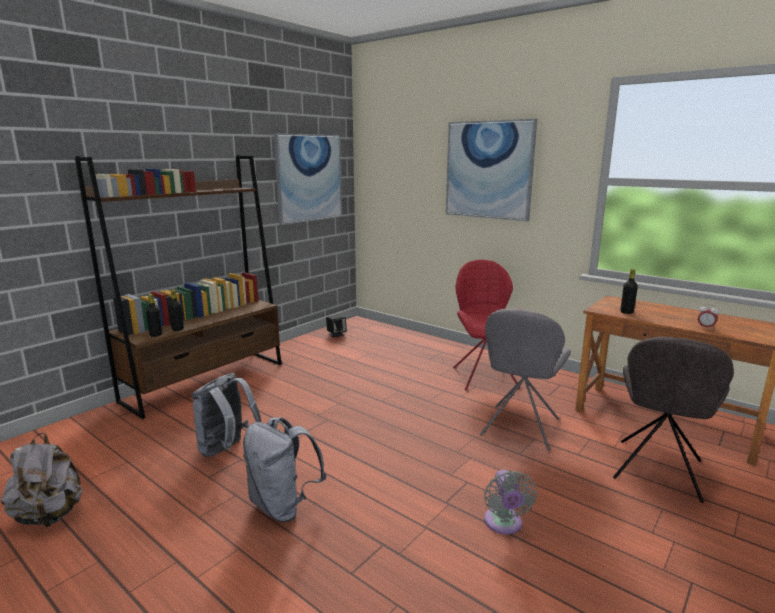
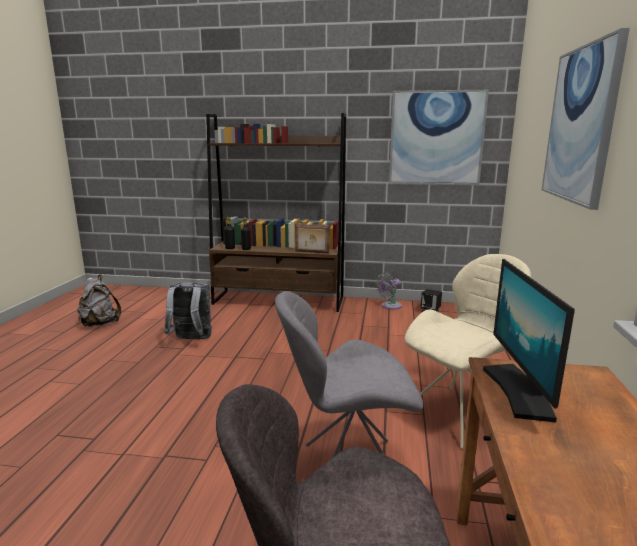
camera: 60 degrees right, 0 degrees up
grey backpack [243,417,326,522] -> none
red chair [453,259,522,391] -> beige chair [402,254,531,449]
grey fan [484,470,537,535] -> grey fan moved to [376,272,402,309]
black bottle [620,269,638,314] -> monitor [483,259,575,422]
alarm clock [698,304,719,330] -> none
none -> picture frame [295,224,329,253]

